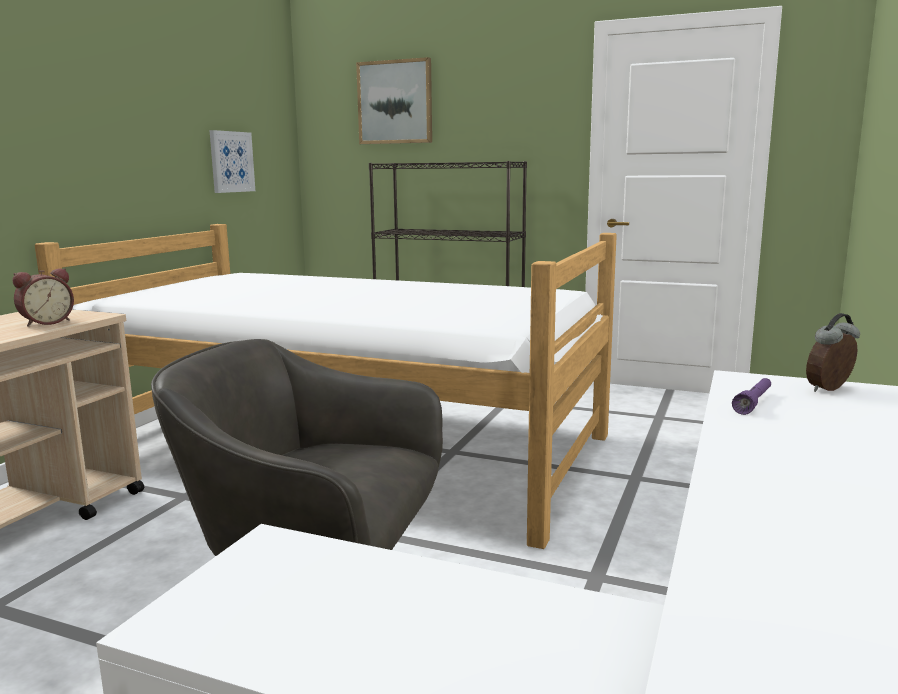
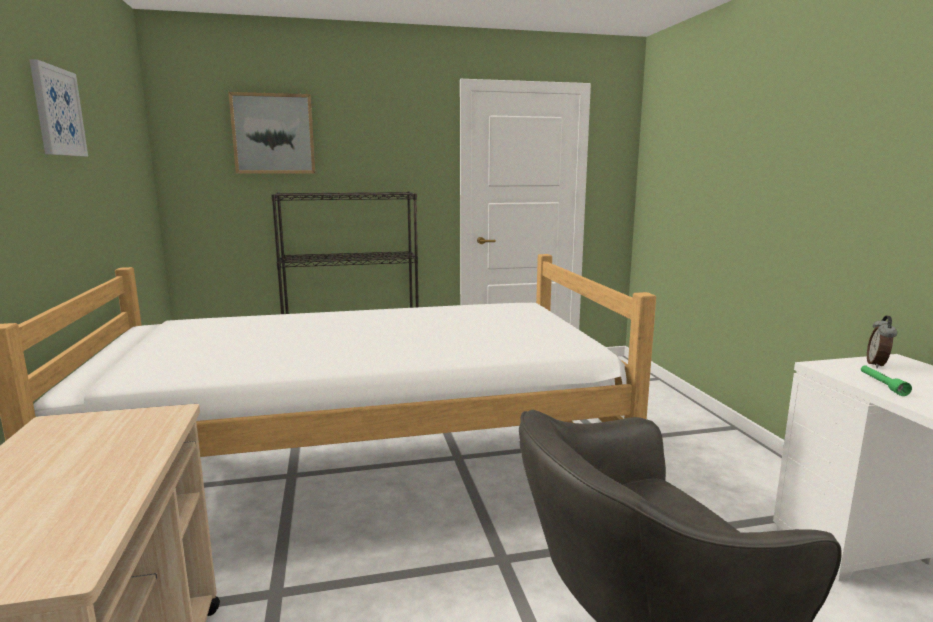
camera: 35 degrees left, 0 degrees up
alarm clock [13,268,74,327] -> none
picture [209,130,255,193] -> picture moved to [29,59,88,156]
purple flashlight [732,378,771,415] -> green flashlight [861,365,912,396]

